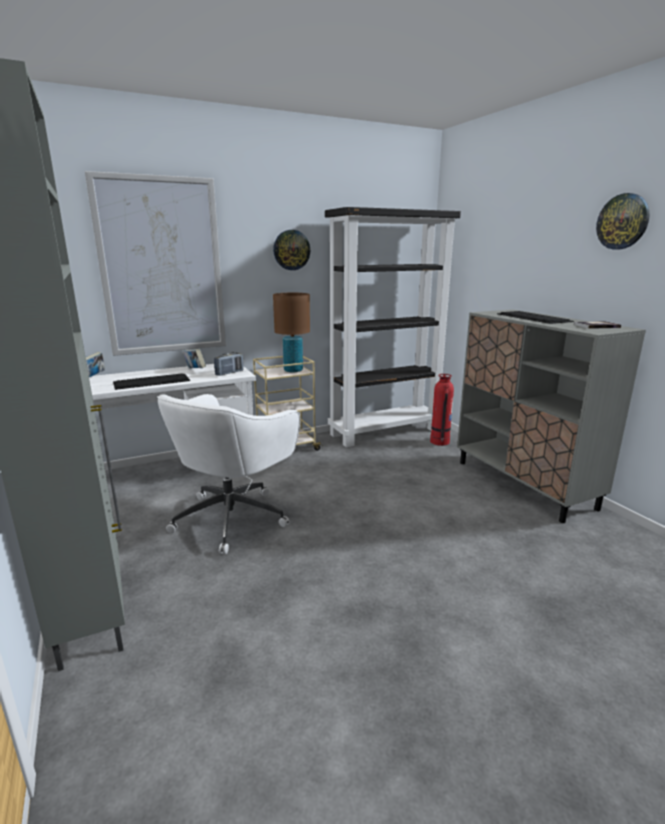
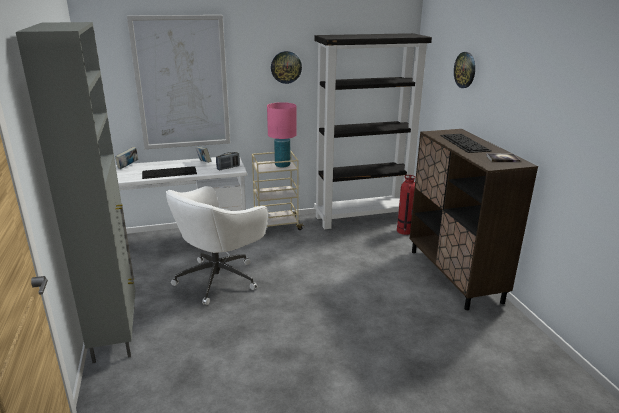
camera: 10 degrees right, 5 degrees up
brown table lamp [273,293,310,372] -> pink table lamp [267,102,296,168]
grey cabinet [457,309,646,523] -> brown cabinet [410,129,538,310]
wall clock [596,193,650,249] -> wall clock moved to [454,52,475,88]

